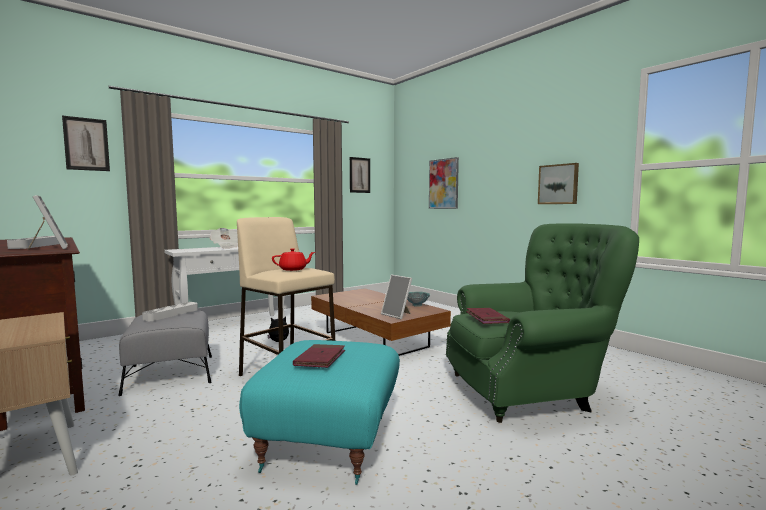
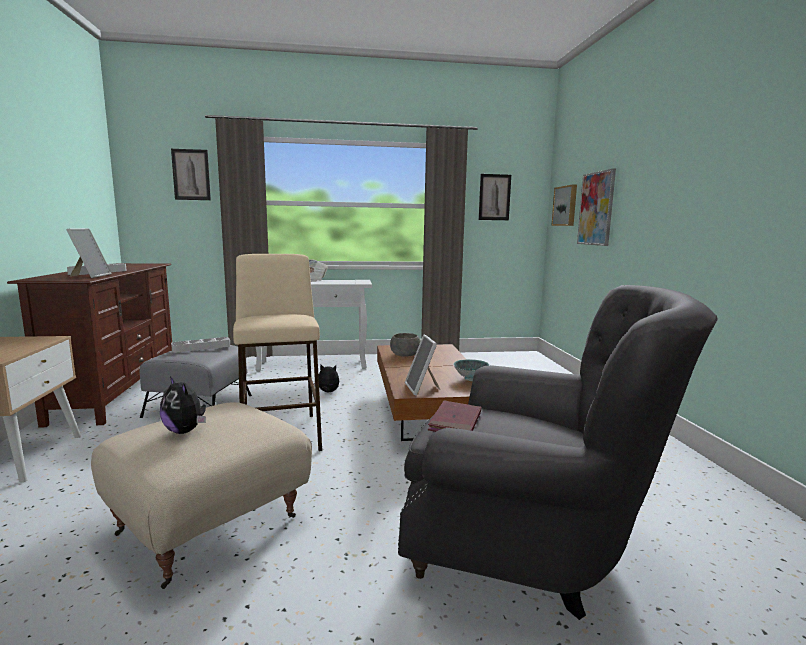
camera: 30 degrees right, 5 degrees up
turquoise ottoman [239,340,400,485] -> beige ottoman [91,402,312,589]
red teapot [272,248,315,271] -> none
red book [293,344,345,368] -> plush toy [160,376,206,434]
green armchair [446,223,639,423] -> grey armchair [398,285,718,620]
picture [538,163,579,204] -> picture moved to [551,185,577,226]
none -> grey bowl [390,333,421,357]

